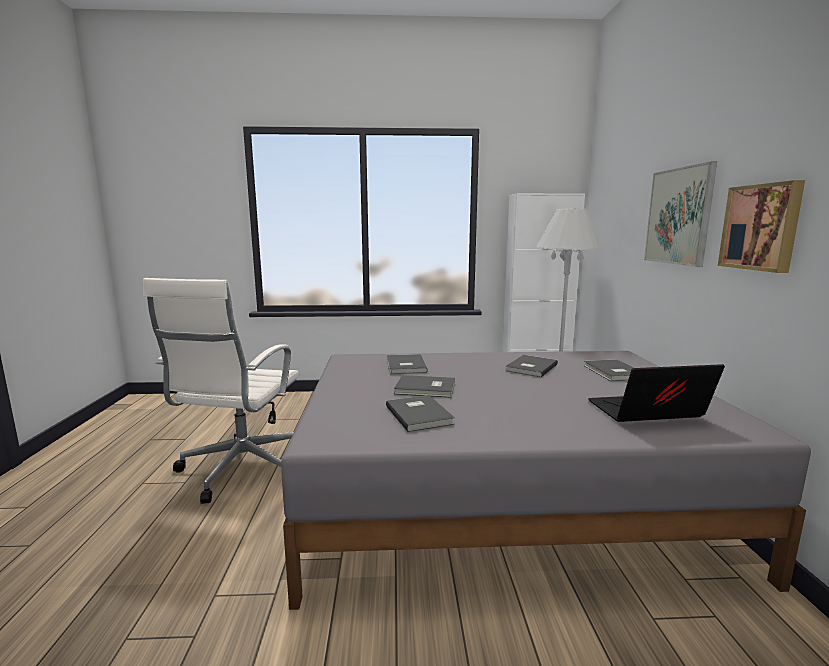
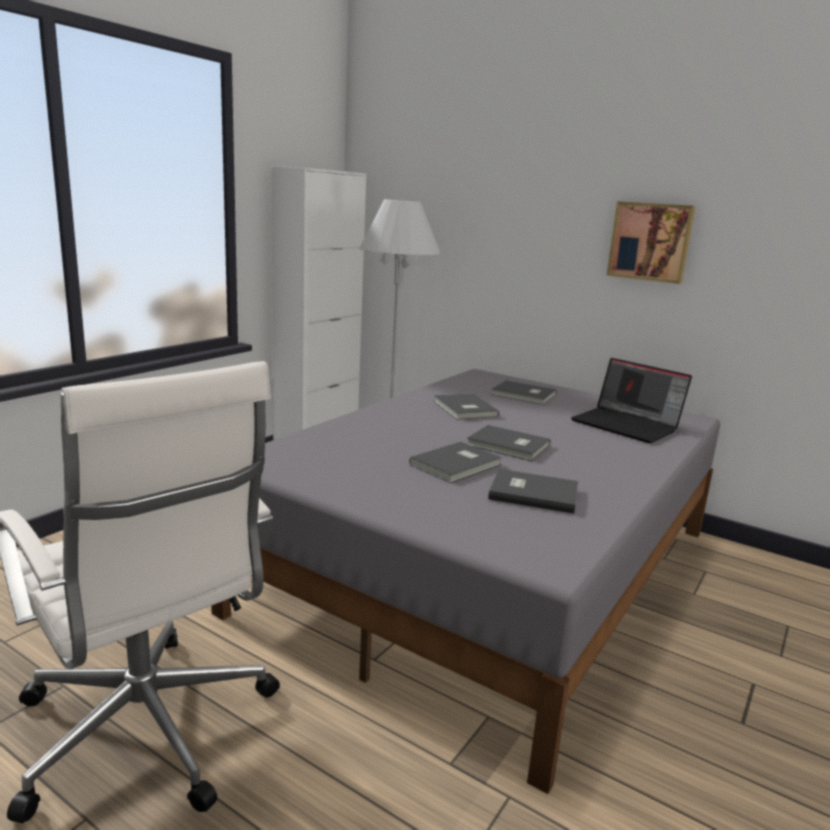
camera: 55 degrees left, 5 degrees up
grey book [387,354,428,374] -> grey book moved to [467,425,550,461]
laptop [588,364,725,422] -> laptop turned 75 degrees counterclockwise [571,358,692,443]
picture [644,161,717,267] -> none

